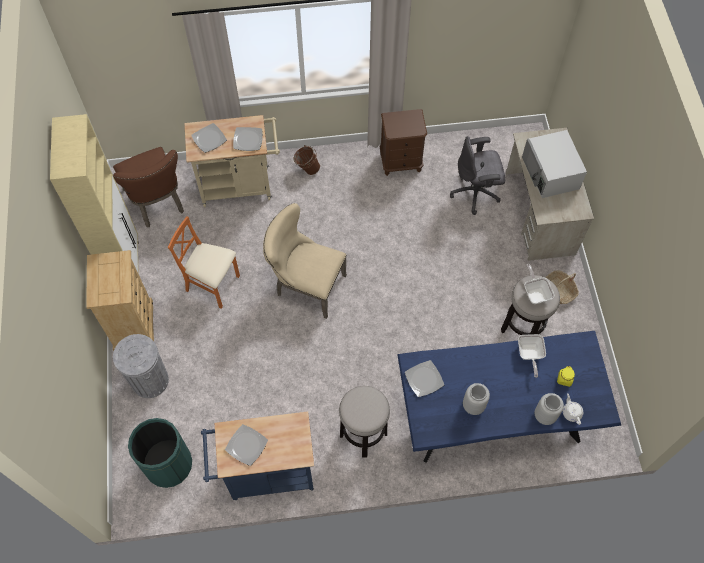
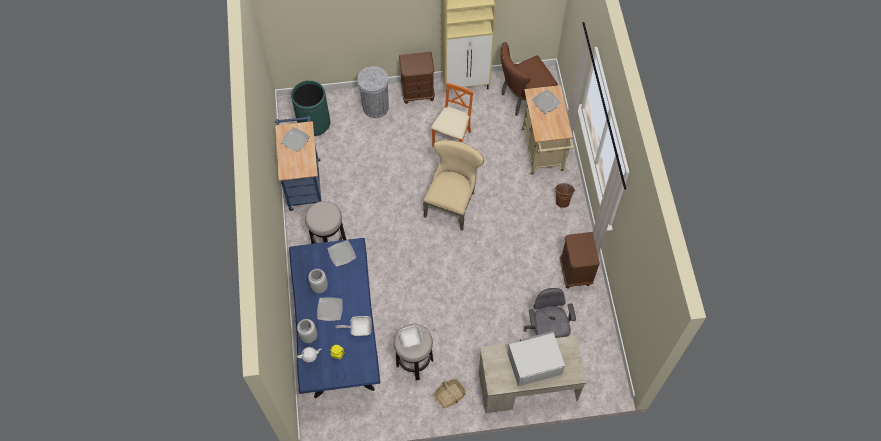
camera: 90 degrees right, 0 degrees up
beige dresser [86,250,154,351] -> brown nightstand [399,52,435,104]
plate [233,127,263,151] -> plate moved to [317,298,343,321]

